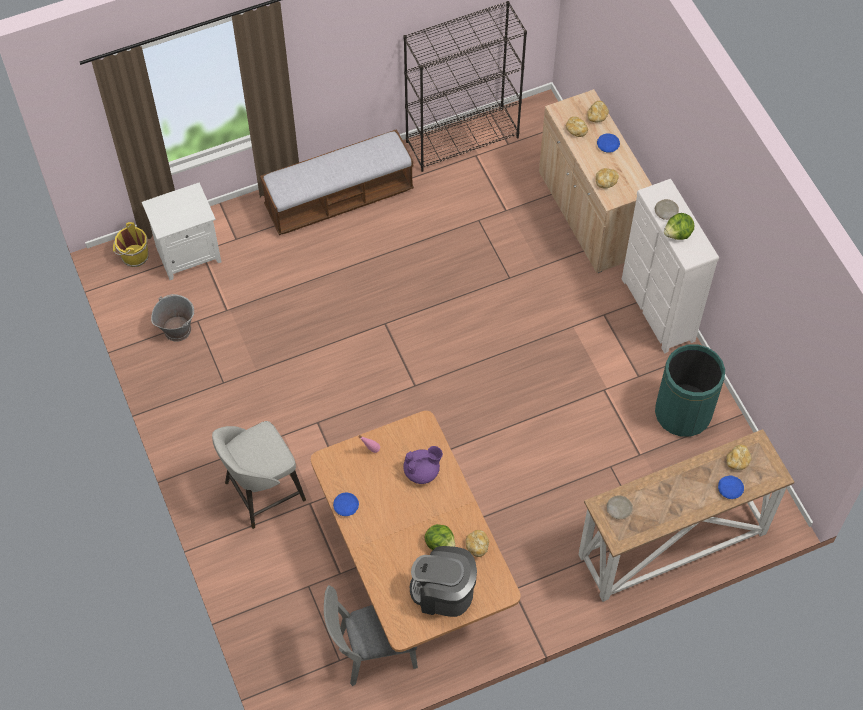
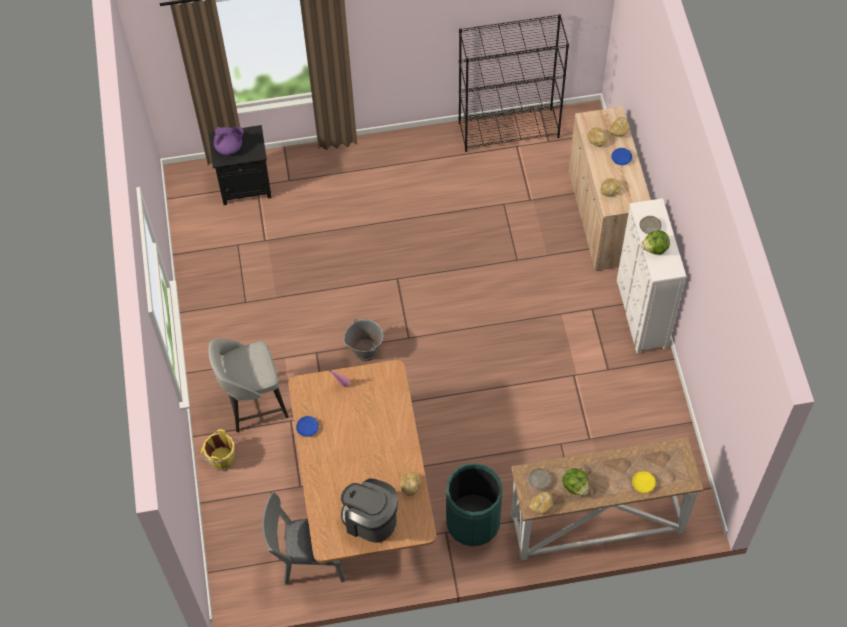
camera: 15 degrees right, 0 degrees up
yellow bucket [113,222,149,267] -> yellow bucket moved to [201,429,236,470]
white nightstand [142,182,221,280] -> black nightstand [208,125,272,205]
grey bucket [151,294,194,342] -> grey bucket moved to [344,319,384,362]
bench [260,129,414,235] -> none
purple teapot [403,446,443,484] -> purple teapot moved to [214,126,244,155]
lettuce [424,524,456,550] -> lettuce moved to [562,468,589,496]
green trash can [655,344,725,437] -> green trash can moved to [446,463,502,546]
blue plate [718,476,744,499] -> yellow plate [632,471,656,493]
bread [727,444,752,470] -> bread moved to [529,491,553,515]

